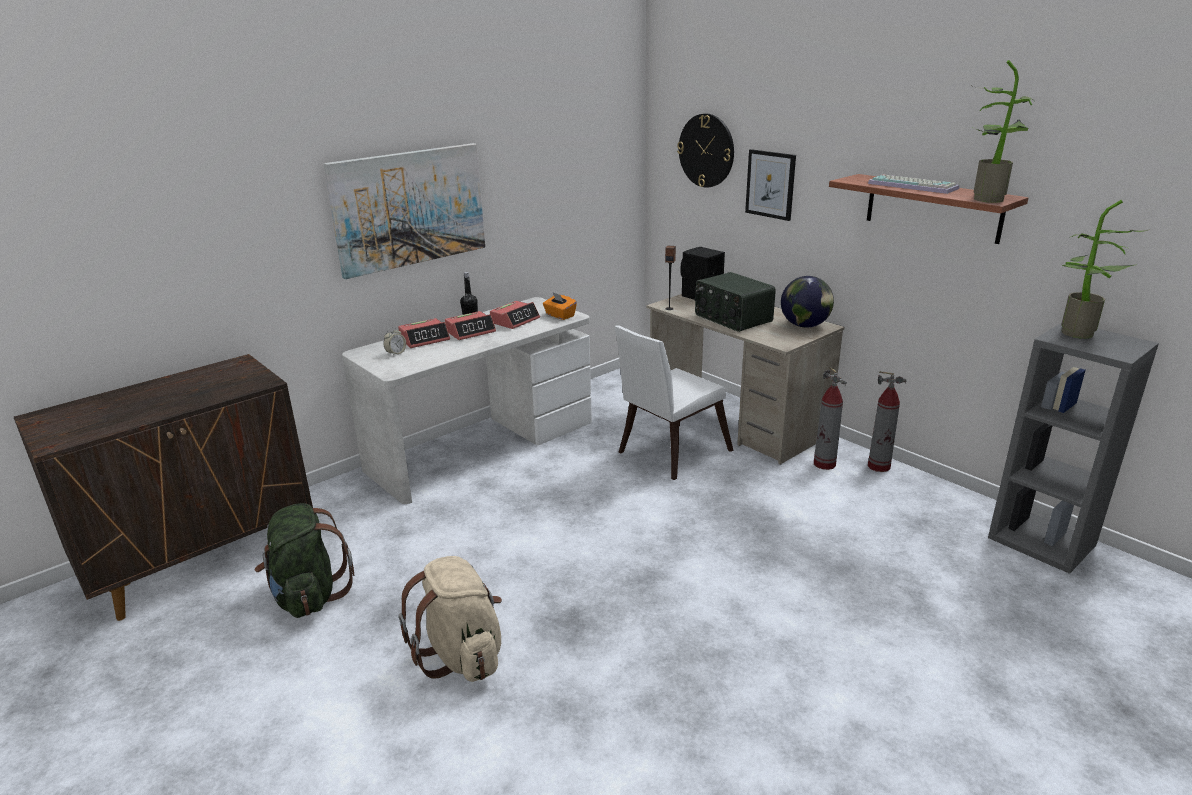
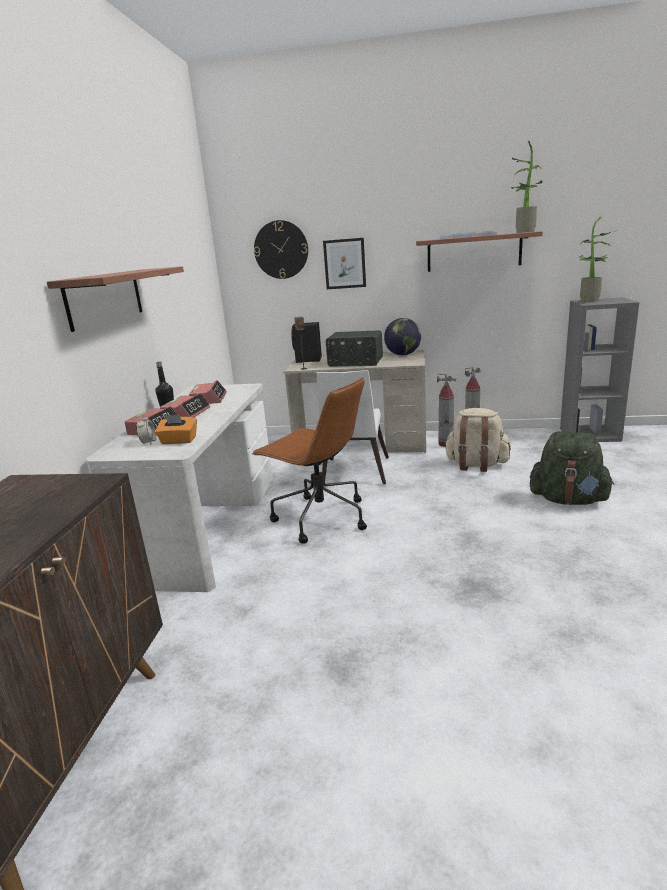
camera: 40 degrees left, 5 degrees down
green backpack [255,503,354,618] -> green backpack moved to [530,431,614,505]
picture [324,143,485,279] -> shelf [47,266,184,332]
beige backpack [399,556,502,682] -> beige backpack moved to [444,408,511,472]
orange tissue box [543,292,577,320] -> orange tissue box moved to [155,415,197,444]
none -> brown office chair [251,377,367,544]

